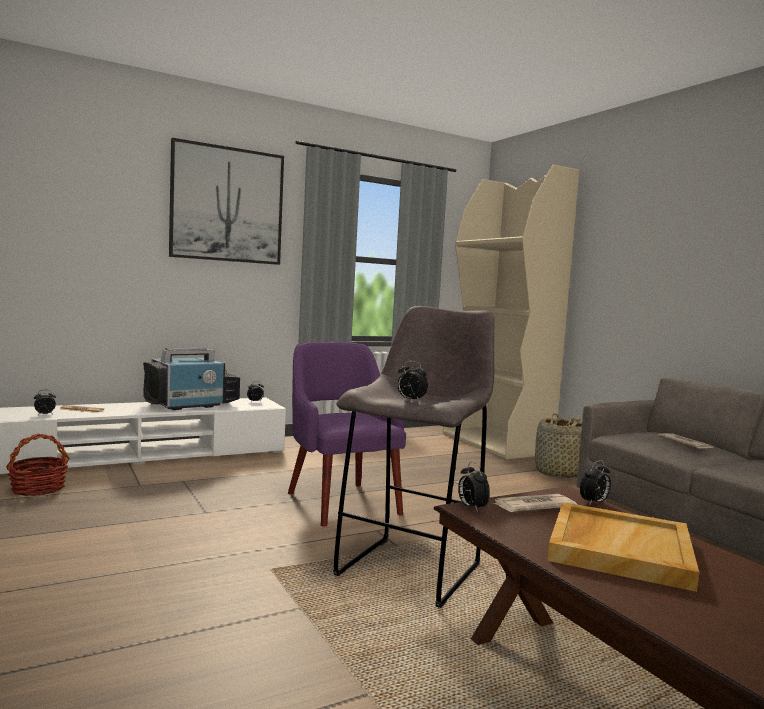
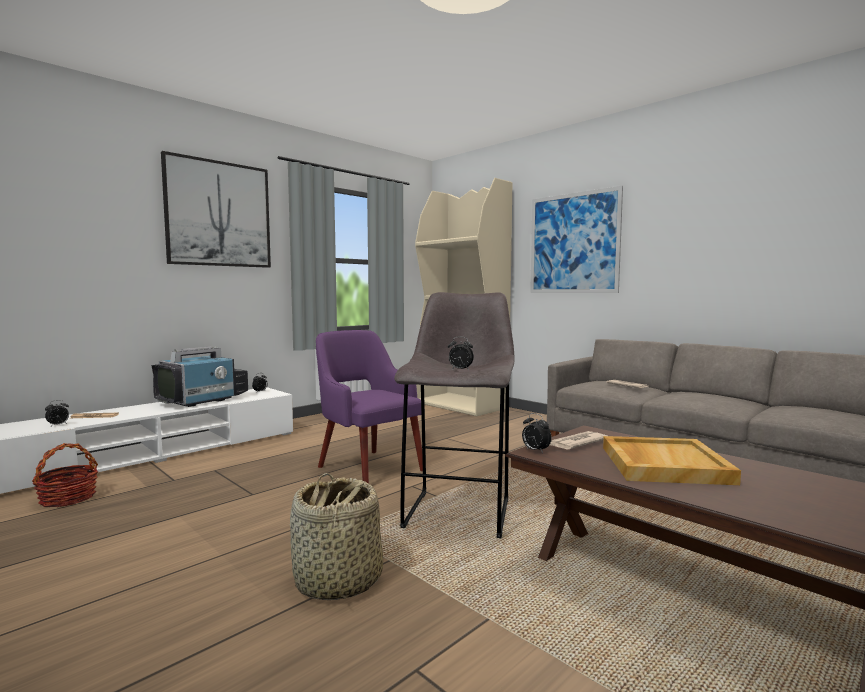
camera: 15 degrees left, 0 degrees up
basket [535,413,582,478] -> basket moved to [290,473,383,600]
alarm clock [580,460,611,506] -> none
none -> picture [530,186,623,293]

